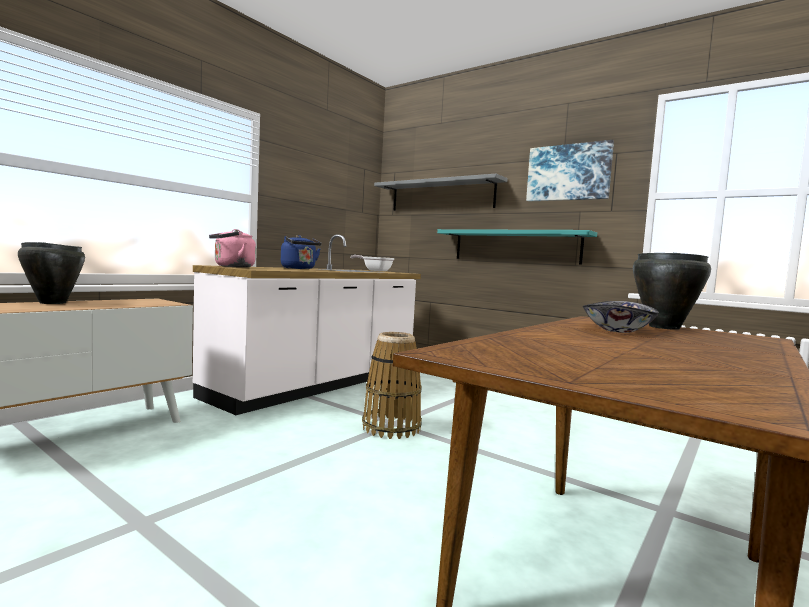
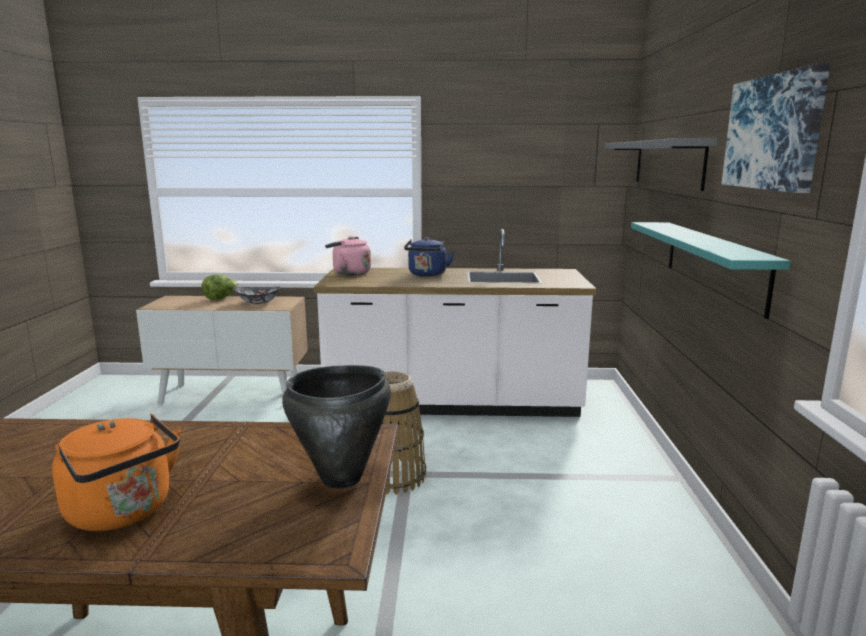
camera: 55 degrees right, 10 degrees up
black cooking pot [18,242,85,304] -> lettuce [201,275,238,300]
frying pan [350,255,395,271] -> none
bowl [583,301,659,333] -> bowl moved to [234,287,281,304]
none -> orange kettle [52,414,181,531]

